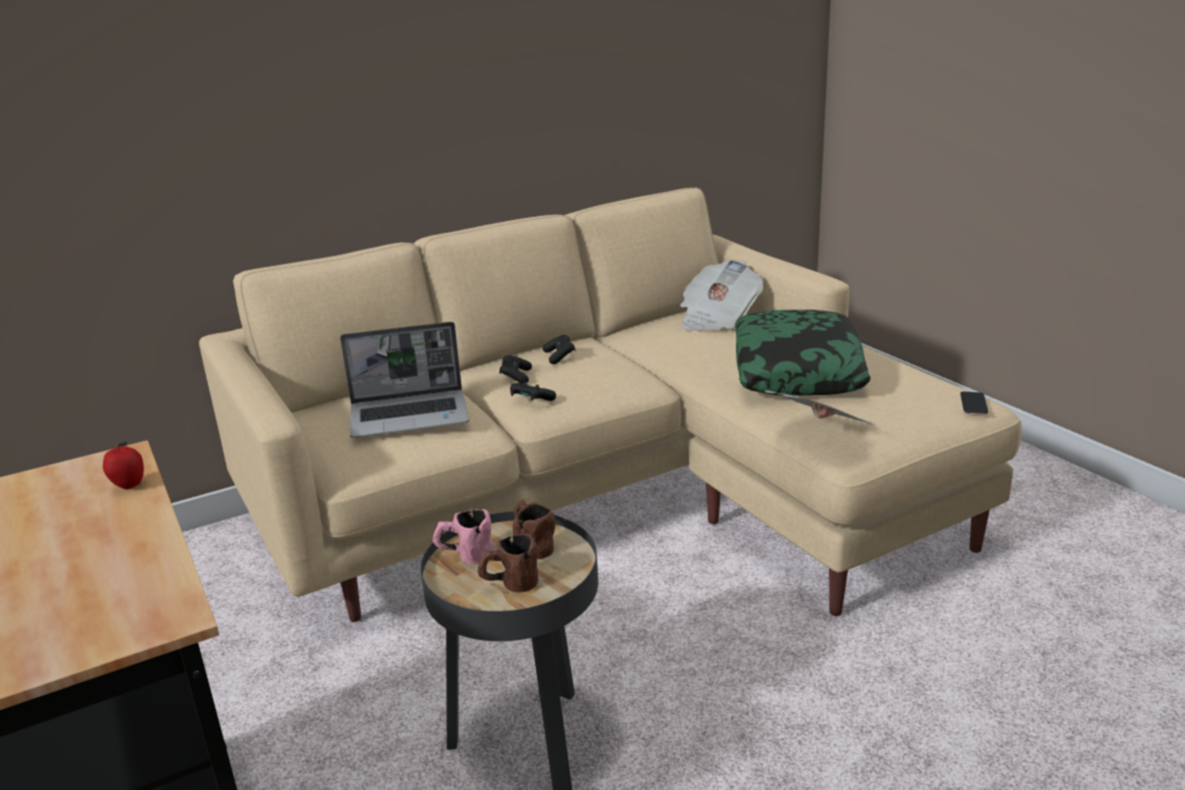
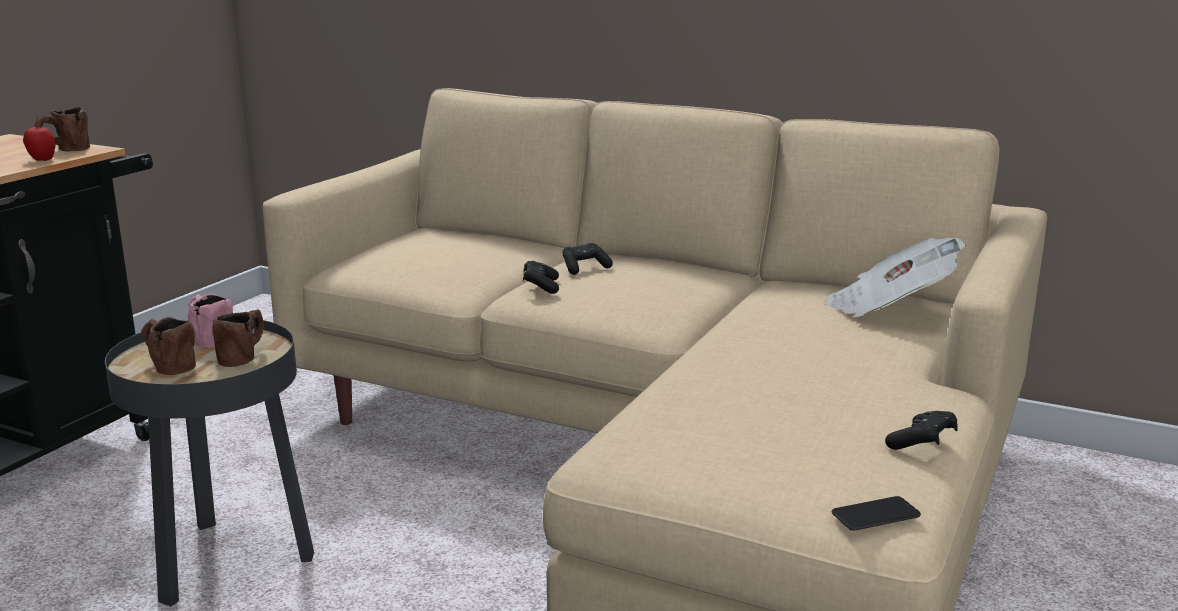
camera: 55 degrees right, 5 degrees down
laptop [340,322,469,438] -> none
black game controller [543,335,576,364] -> black game controller moved to [885,411,958,450]
pillow [735,310,871,395] -> none
newspaper [765,390,873,425] -> none
none -> brown mug [34,107,90,151]

